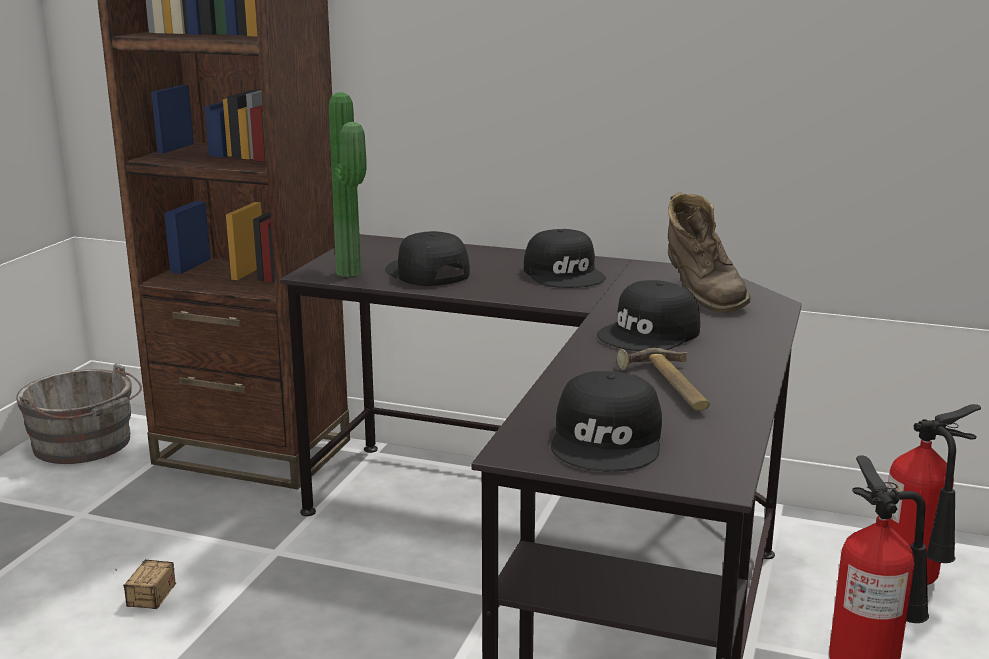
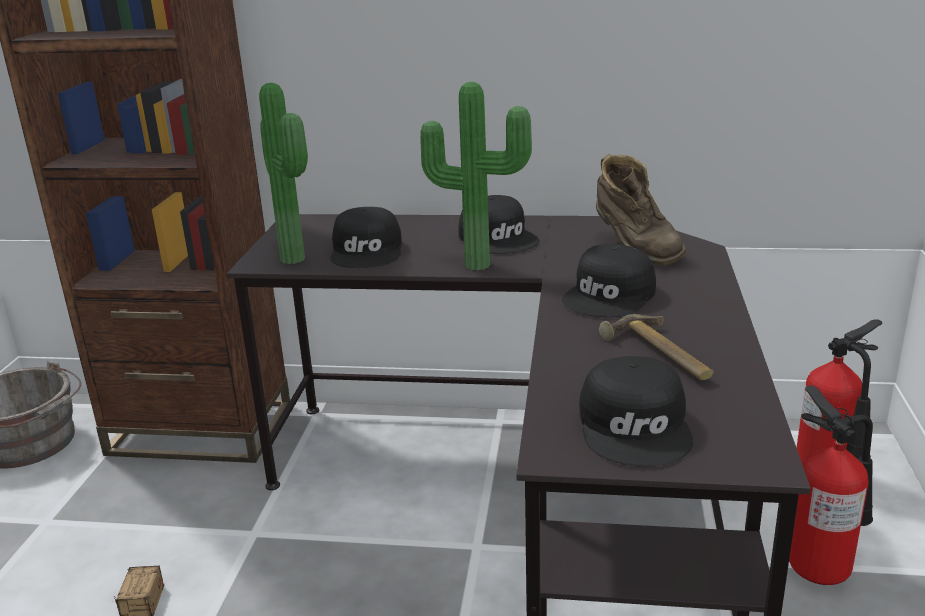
camera: 10 degrees left, 5 degrees up
black cap [385,231,470,286] -> black cap turned 135 degrees counterclockwise [330,207,402,268]
none -> potted plant [420,82,532,271]

